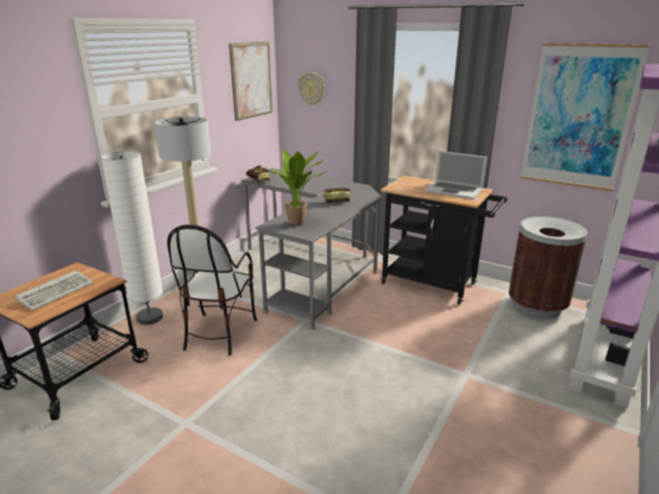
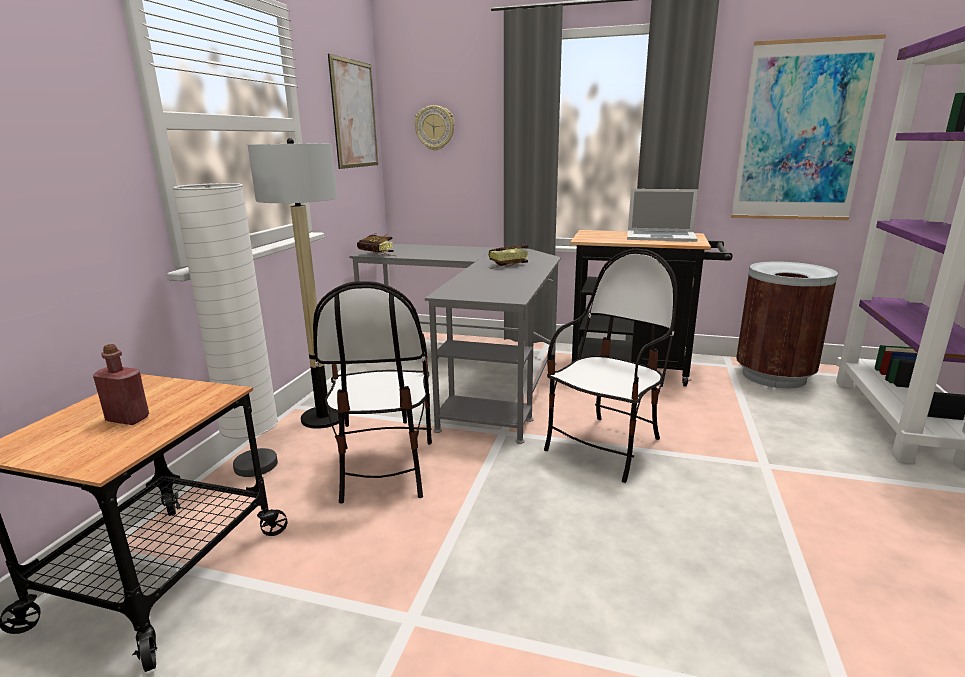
camera: 15 degrees left, 5 degrees down
keyboard [15,270,94,310] -> red bottle [93,344,149,425]
potted plant [267,149,325,225] -> none
none -> chair [544,249,677,483]

